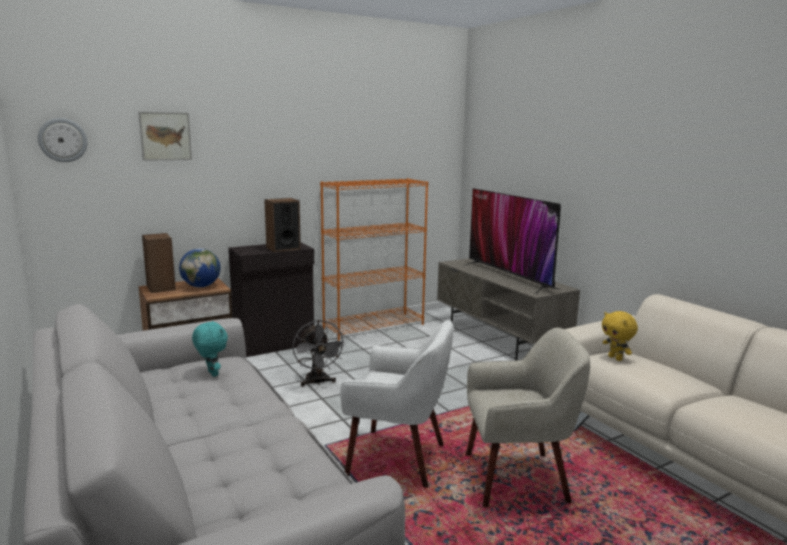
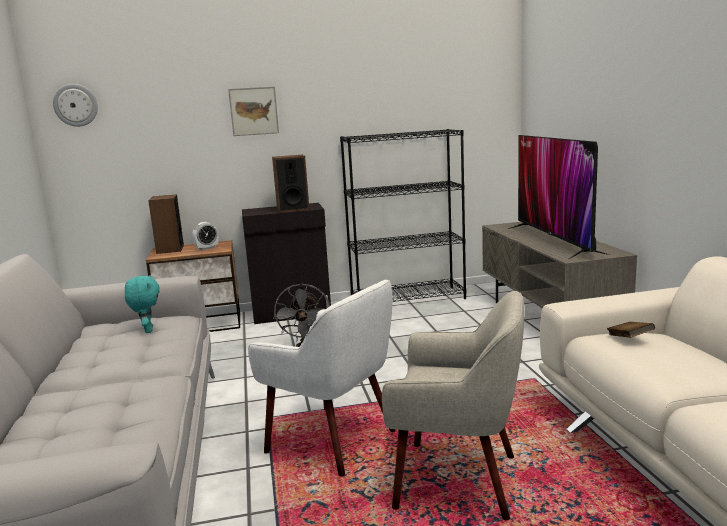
camera: 20 degrees right, 0 degrees up
picture [139,112,192,161] -> picture moved to [228,86,279,136]
globe [179,248,220,287] -> alarm clock [192,222,218,250]
orange bookcase [320,178,428,341] -> black bookcase [340,129,466,302]
yellow plush toy [602,311,638,361] -> brown book [607,322,655,338]

